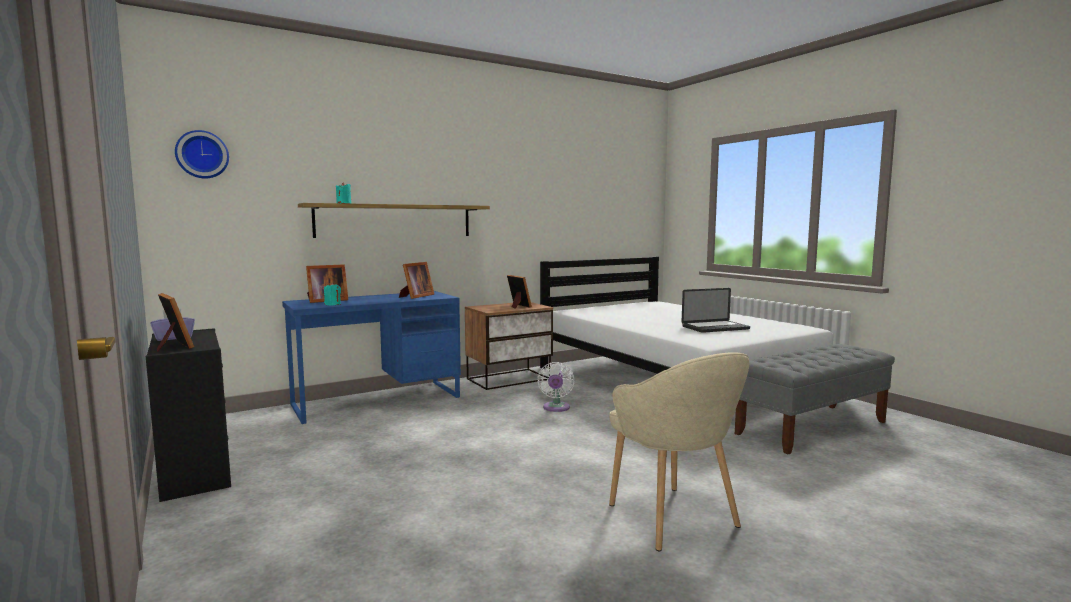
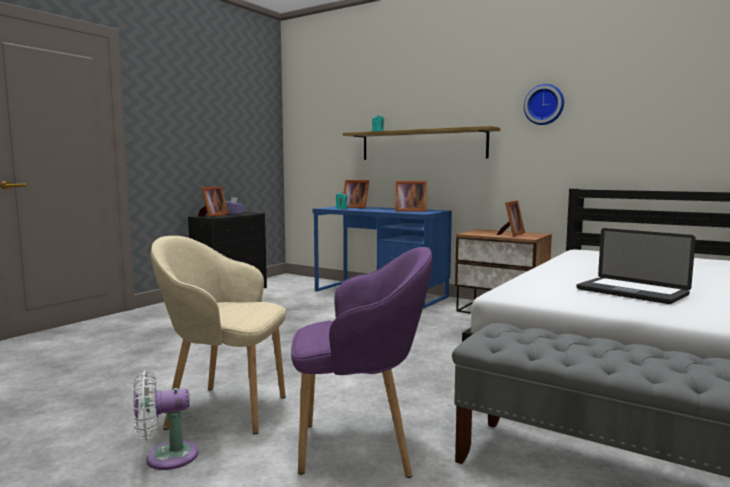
camera: 65 degrees right, 0 degrees up
wall clock [175,130,229,179] -> wall clock moved to [524,84,564,125]
white fan [537,362,575,412] -> white fan moved to [133,370,198,470]
beige armchair [609,352,749,551] -> beige armchair turned 60 degrees clockwise [151,236,286,434]
none -> purple armchair [291,247,433,478]

